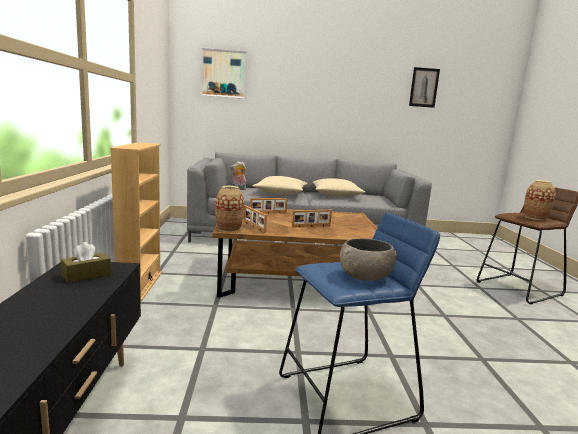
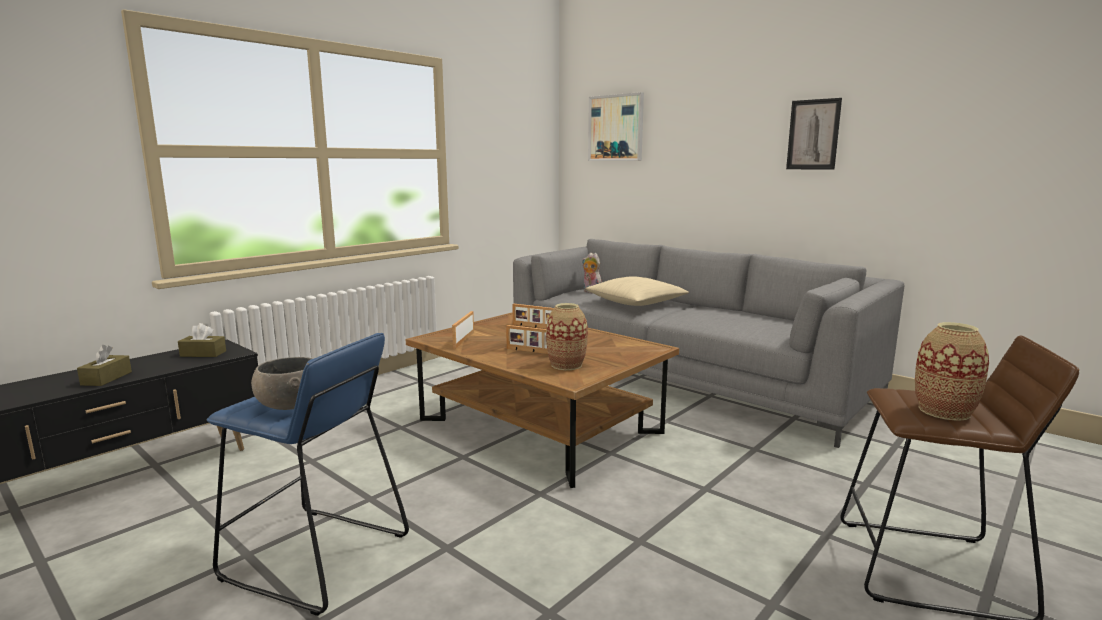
camera: 45 degrees right, 0 degrees up
beige bookcase [110,142,162,302] -> none
vase [215,186,244,232] -> vase moved to [546,303,588,370]
beige pillow [313,178,365,196] -> none
picture [409,67,440,108] -> picture moved to [786,98,842,170]
none -> brown tissue box [77,345,132,386]

